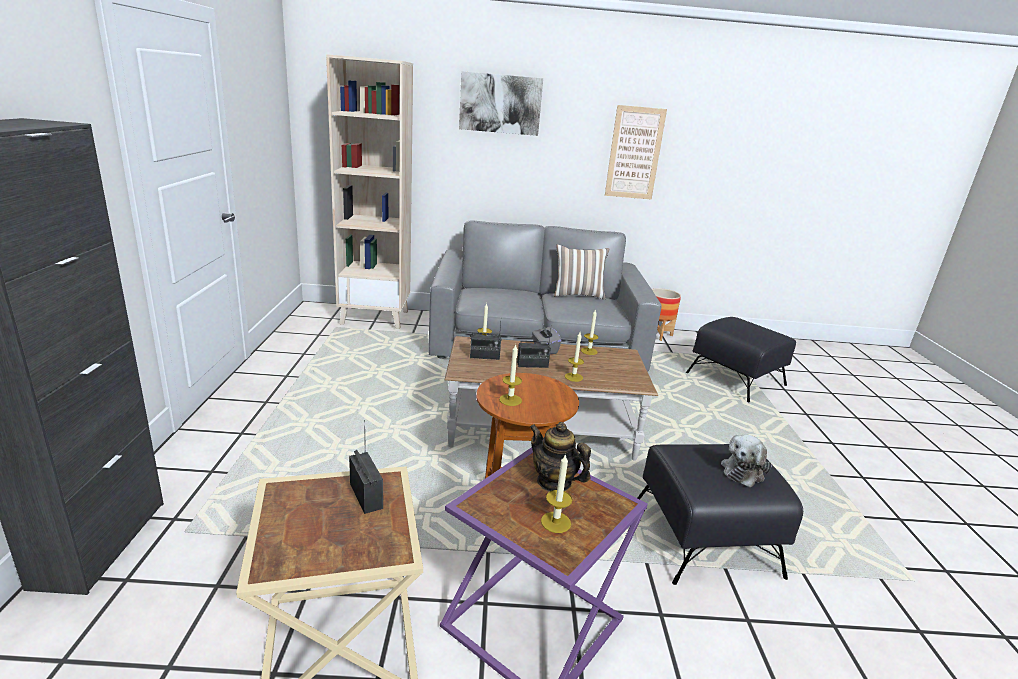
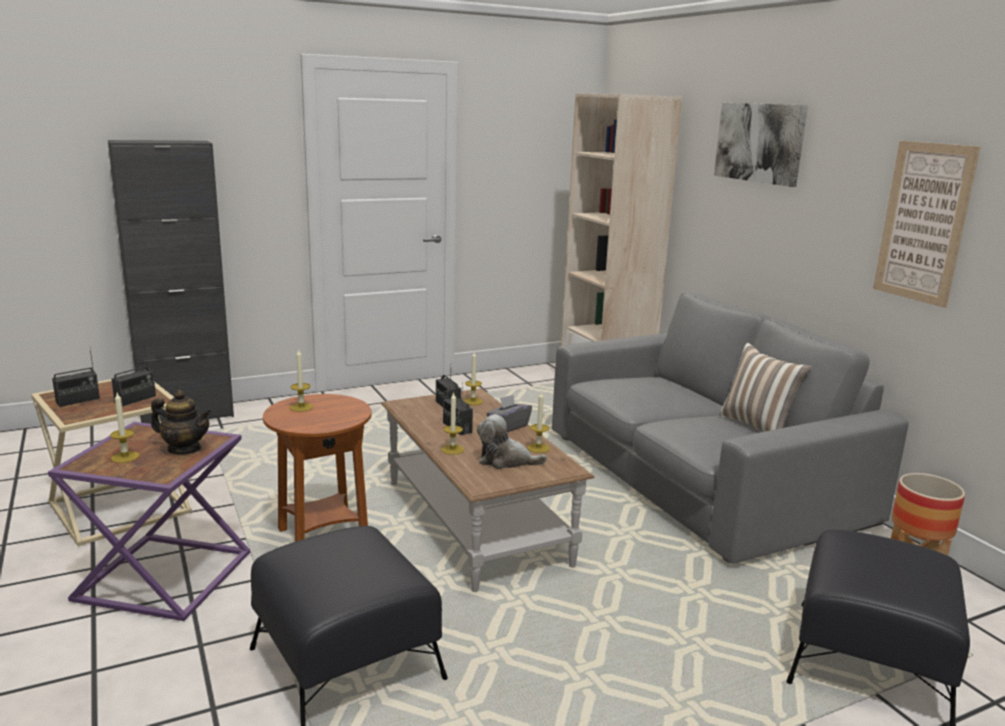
camera: 65 degrees right, 5 degrees down
teapot [530,422,591,492] -> teapot turned 90 degrees clockwise [151,390,212,455]
plush toy [721,434,772,487] -> plush toy moved to [477,414,547,469]
none -> radio [52,349,100,407]

